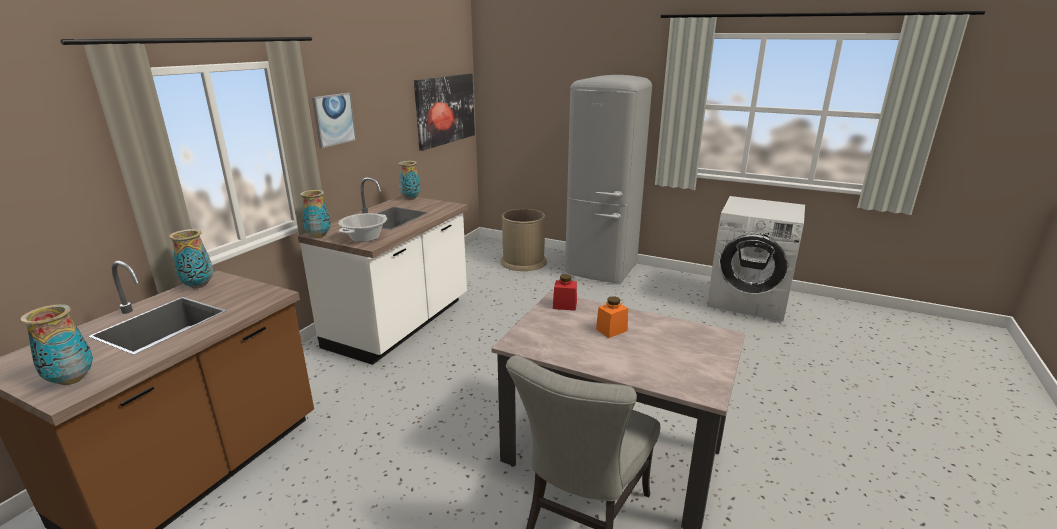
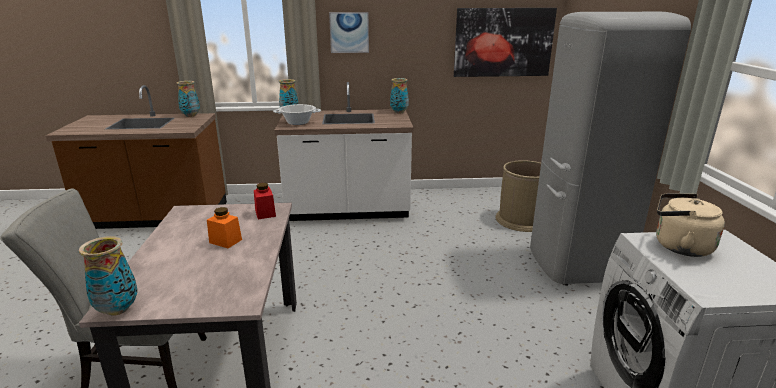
camera: 60 degrees right, 0 degrees up
vase [20,304,93,385] -> vase moved to [79,236,137,316]
none -> beige kettle [656,194,725,257]

